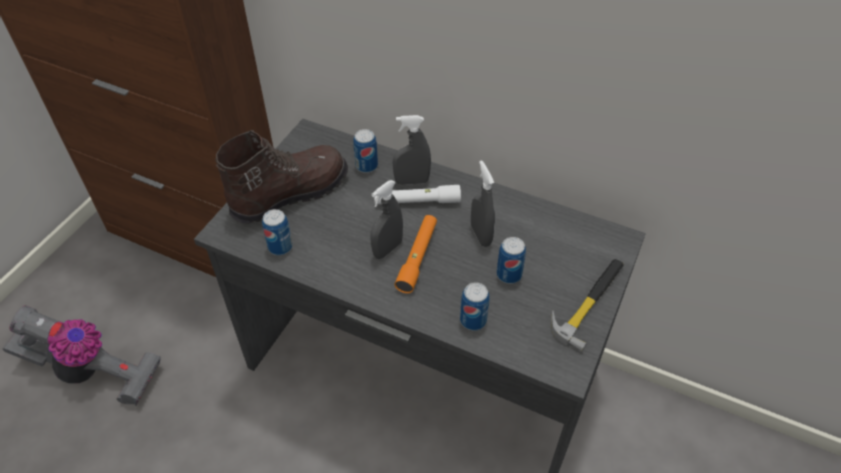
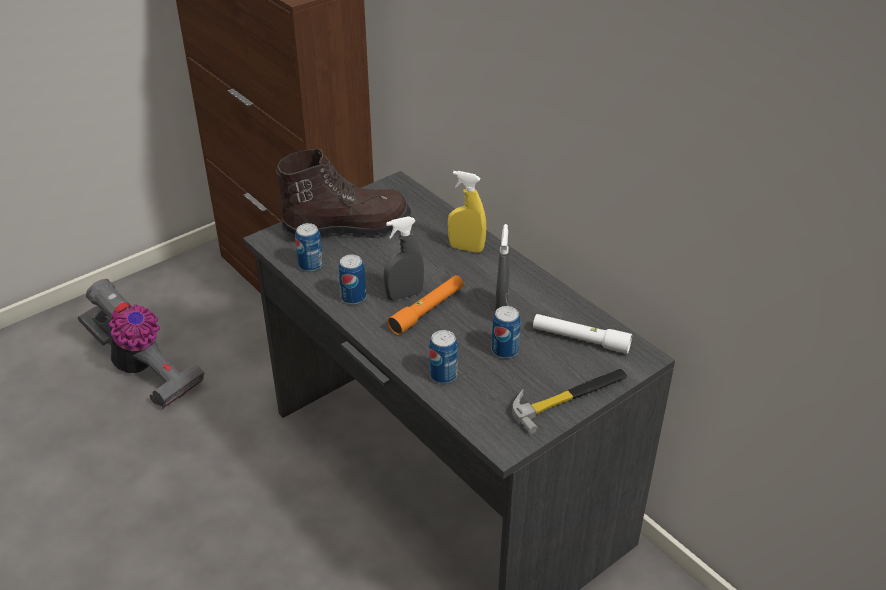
camera: 25 degrees right, 10 degrees down
can [353,129,378,173] -> can moved to [339,255,366,305]
white flashlight [374,185,461,204] -> white flashlight moved to [533,314,632,354]
grey spray bottle [393,115,431,185] -> yellow spray bottle [448,171,486,253]

